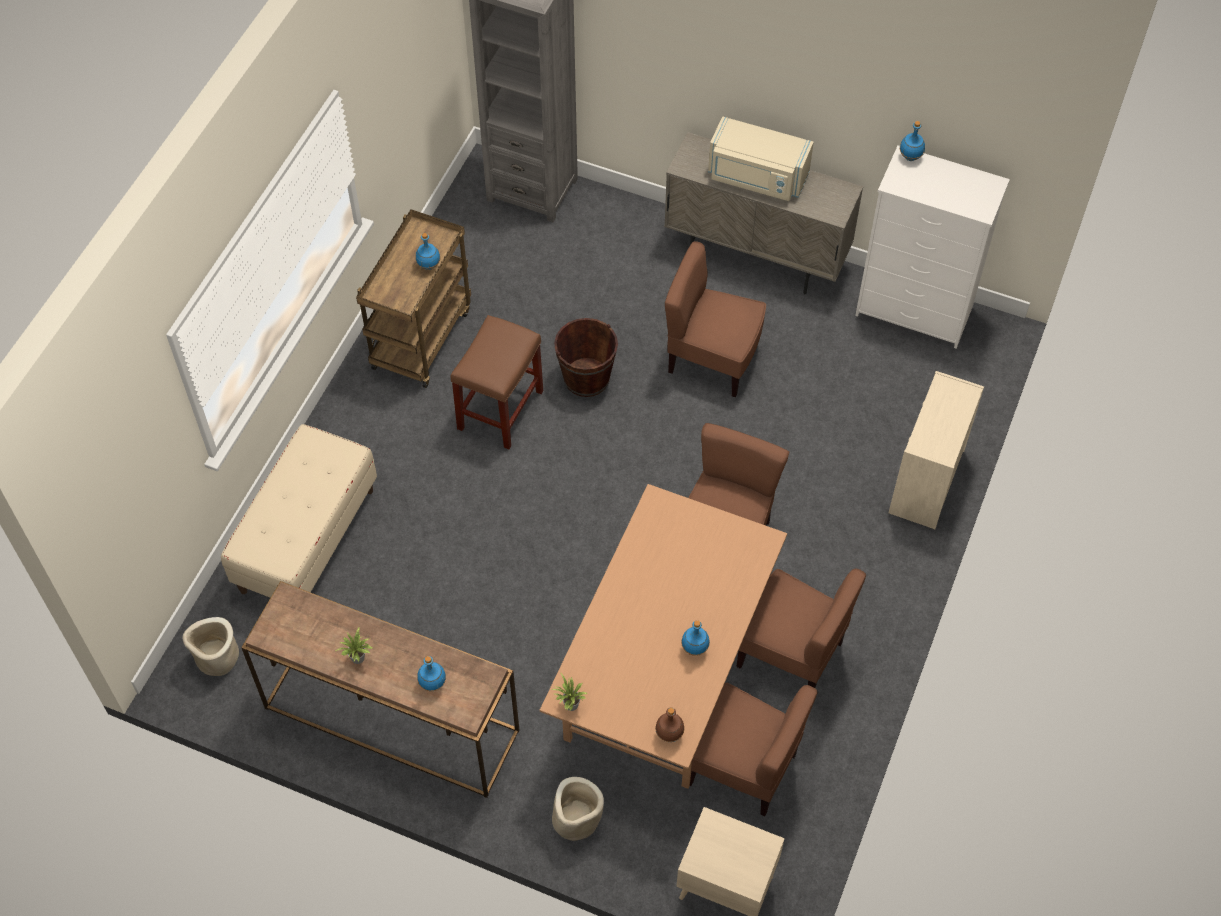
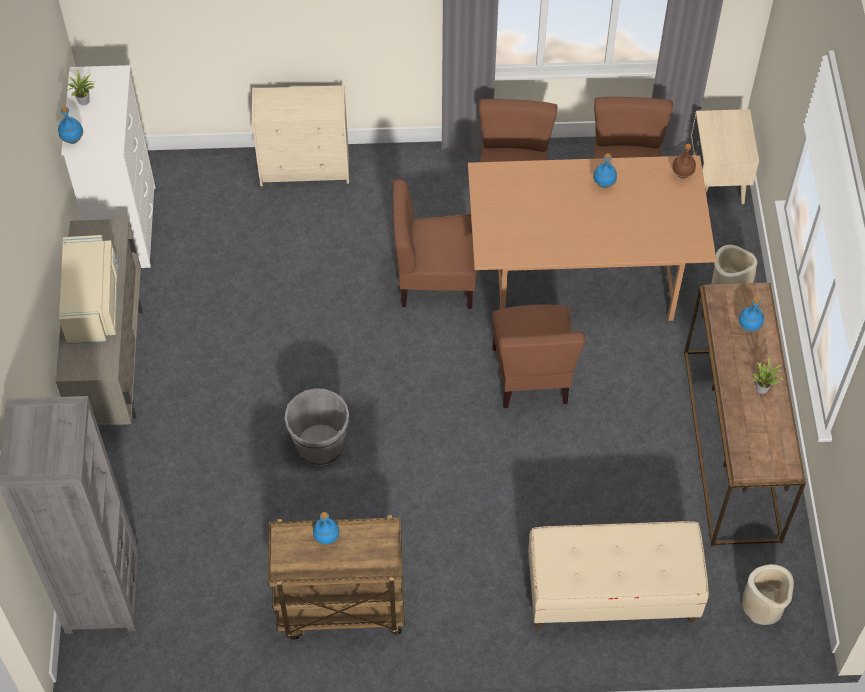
camera: 115 degrees left, 0 degrees up
brown stool [451,315,543,449] -> none
potted plant [551,672,588,711] -> potted plant moved to [67,70,95,105]
brown bucket [554,318,618,397] -> grey bucket [285,388,349,466]
brown chair [665,241,766,397] -> brown chair moved to [492,304,585,408]

